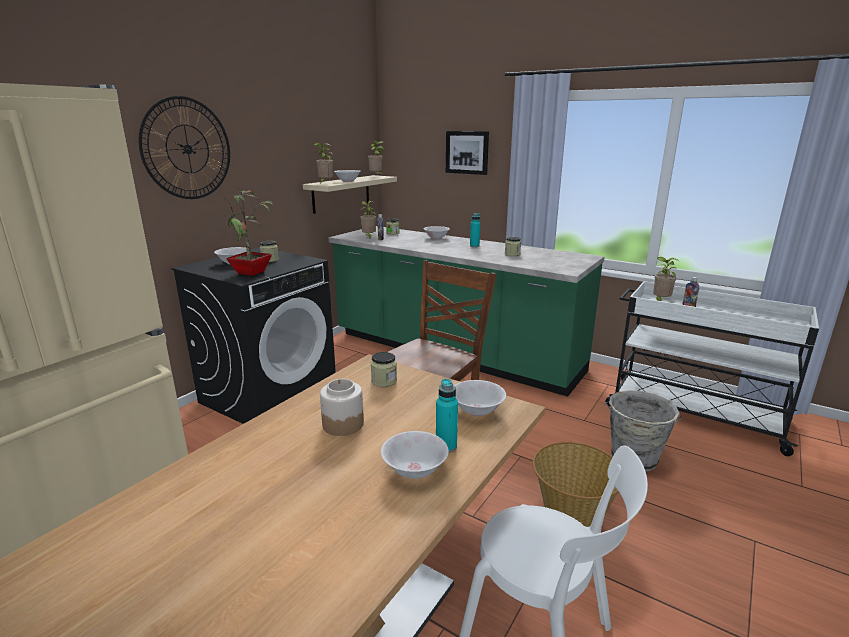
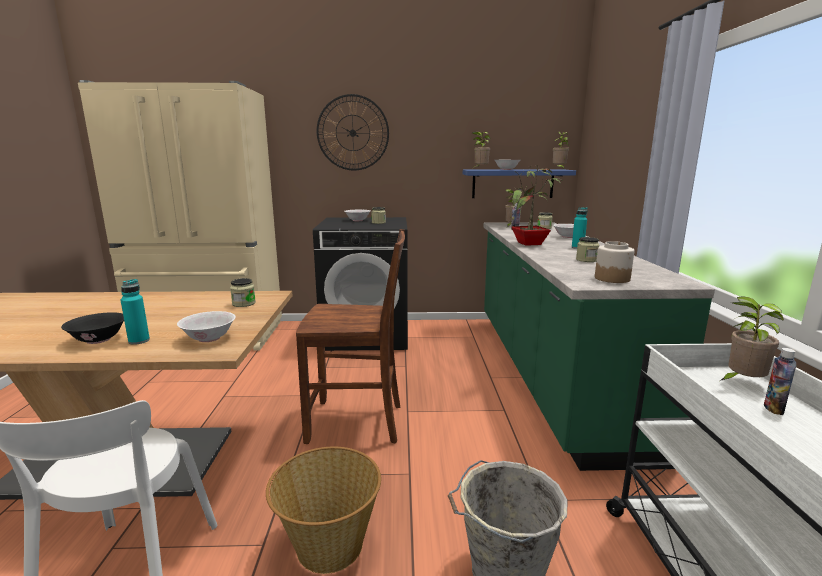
camera: 55 degrees right, 5 degrees down
potted plant [223,188,276,276] -> potted plant moved to [511,166,564,246]
beige shelf [303,175,397,214] -> blue shelf [463,170,576,198]
jar [320,379,364,436] -> jar moved to [595,241,634,283]
white bowl [381,431,449,479] -> black bowl [61,312,124,344]
picture [446,131,489,175] -> none

